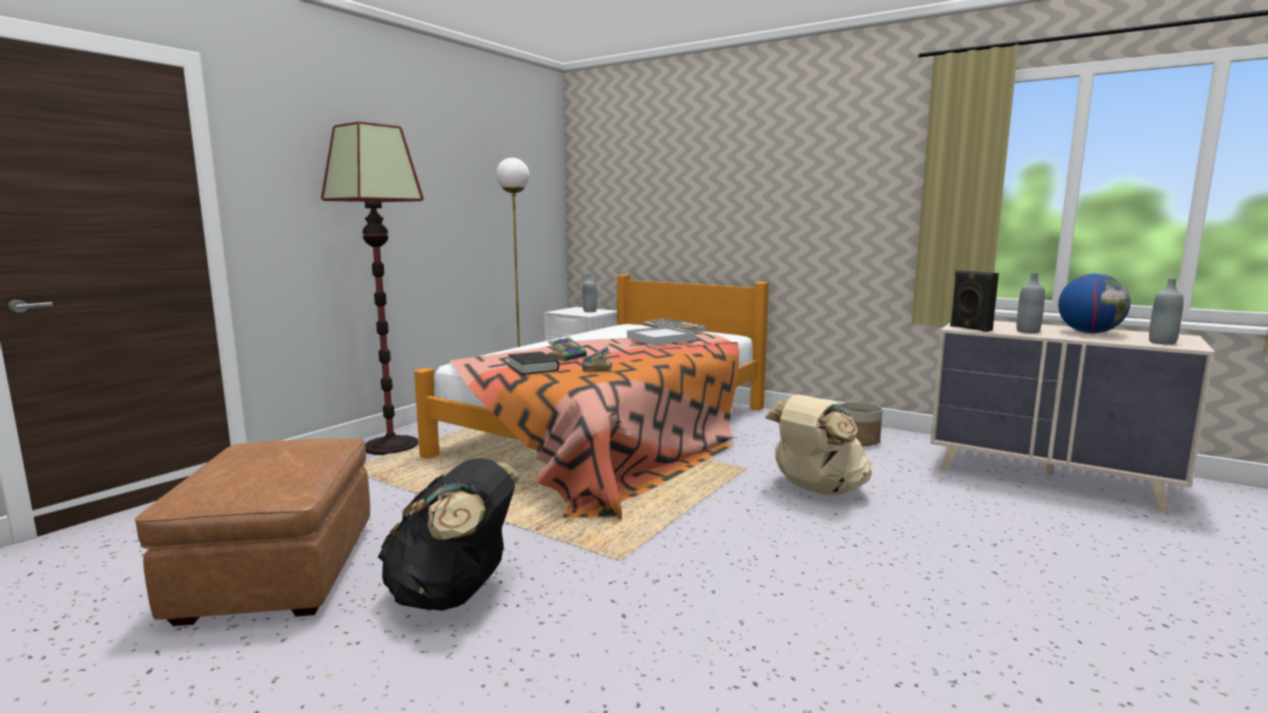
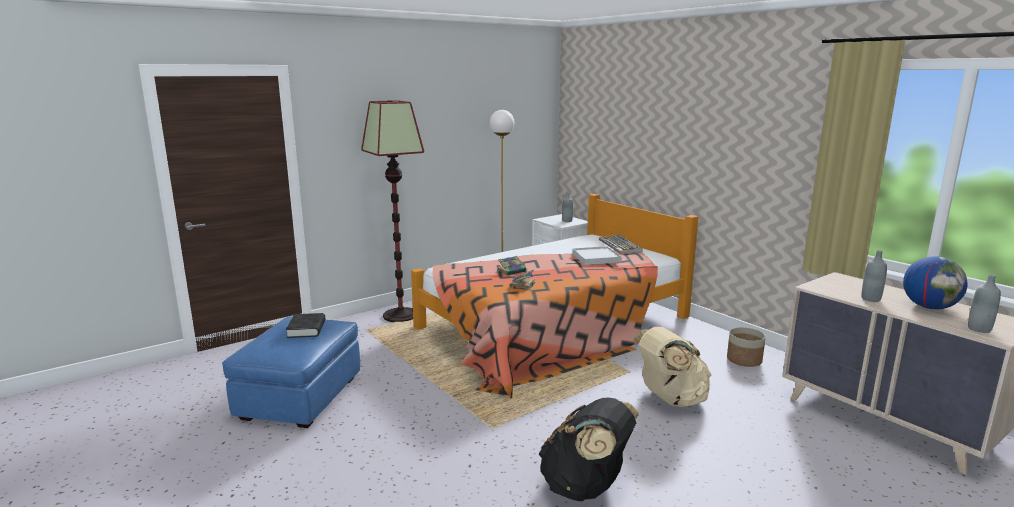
camera: 20 degrees right, 5 degrees up
brown ottoman [134,439,370,626] -> blue ottoman [222,316,360,428]
black backpack [378,458,520,611] -> black backpack moved to [539,398,639,501]
black book [508,352,559,375] -> black book moved to [286,313,325,338]
black speaker [950,270,999,332] -> none

